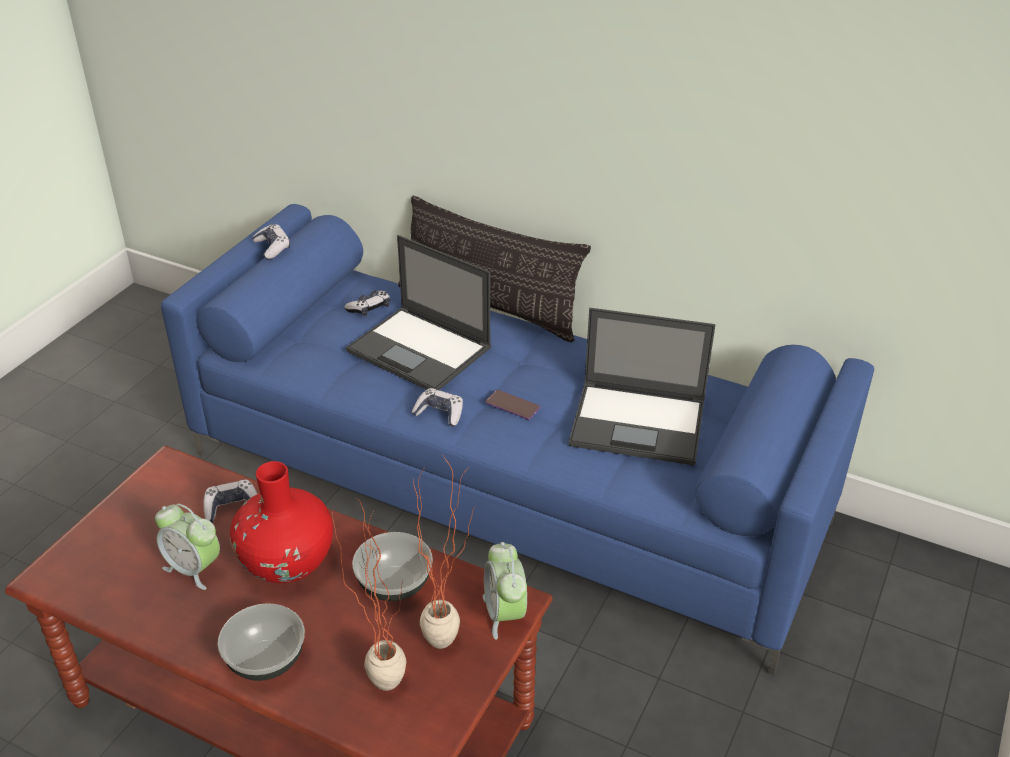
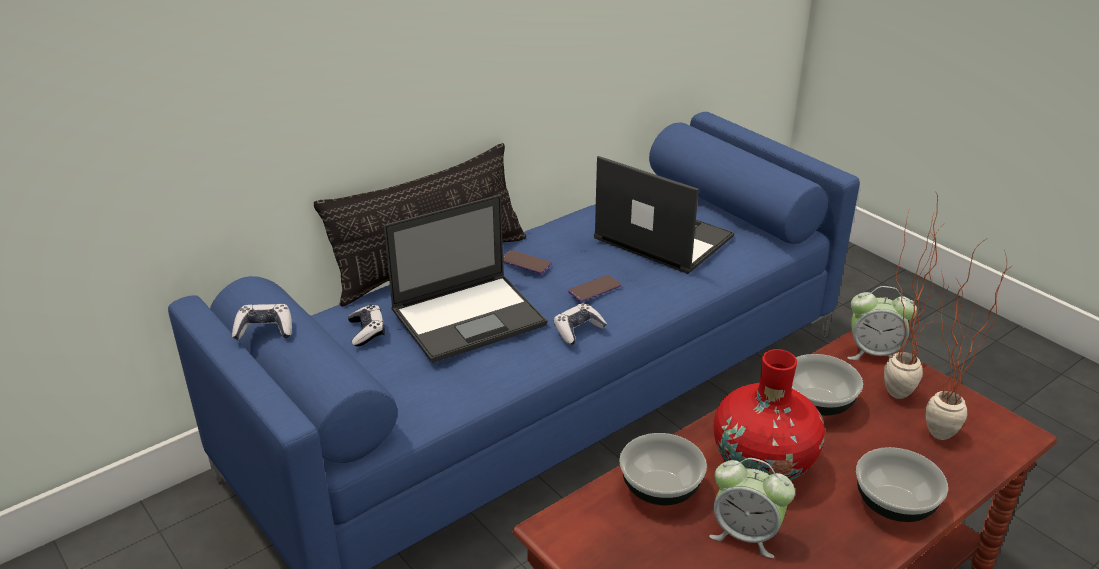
camera: 65 degrees left, 5 degrees down
alarm clock [155,504,220,590] -> alarm clock turned 60 degrees clockwise [709,458,795,558]
game controller [203,480,257,523] -> bowl [619,433,707,505]
laptop [568,308,716,465] -> laptop turned 90 degrees counterclockwise [594,156,734,274]
none -> phone [503,250,552,274]

